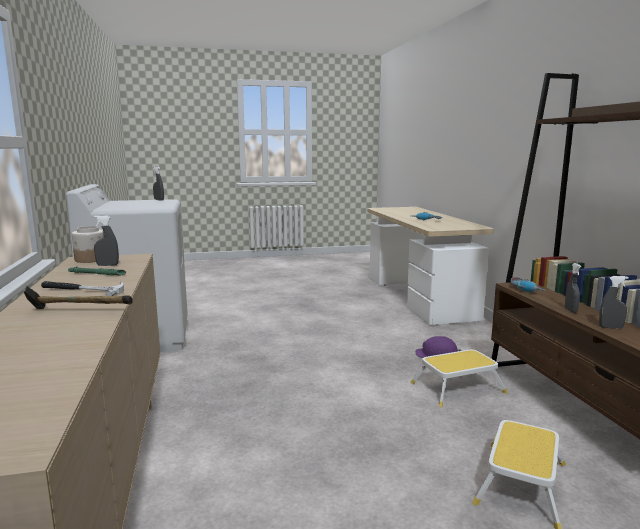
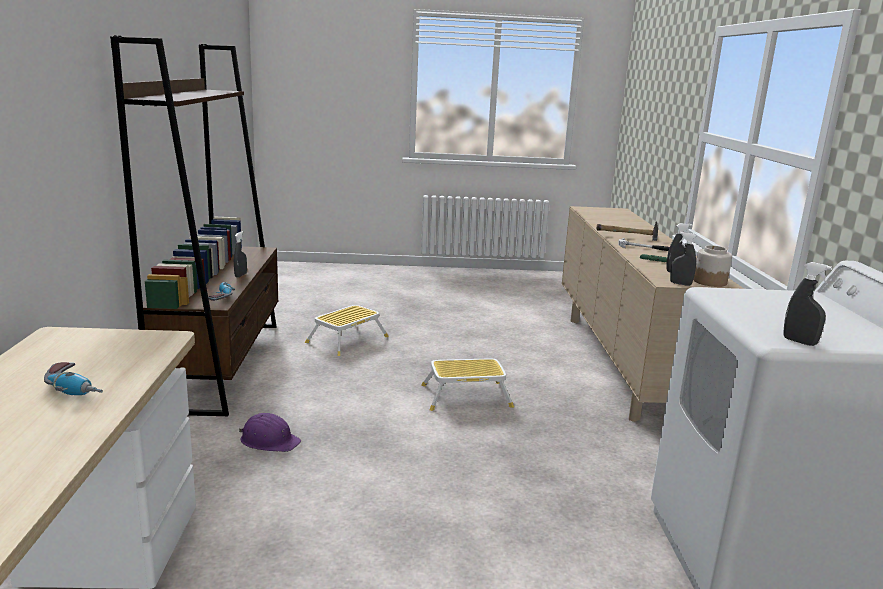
camera: 170 degrees left, 5 degrees up
yellow step ladder [410,349,508,407] -> yellow step ladder moved to [422,359,514,411]
grey spray bottle [599,276,629,329] -> grey spray bottle moved to [670,232,696,286]

